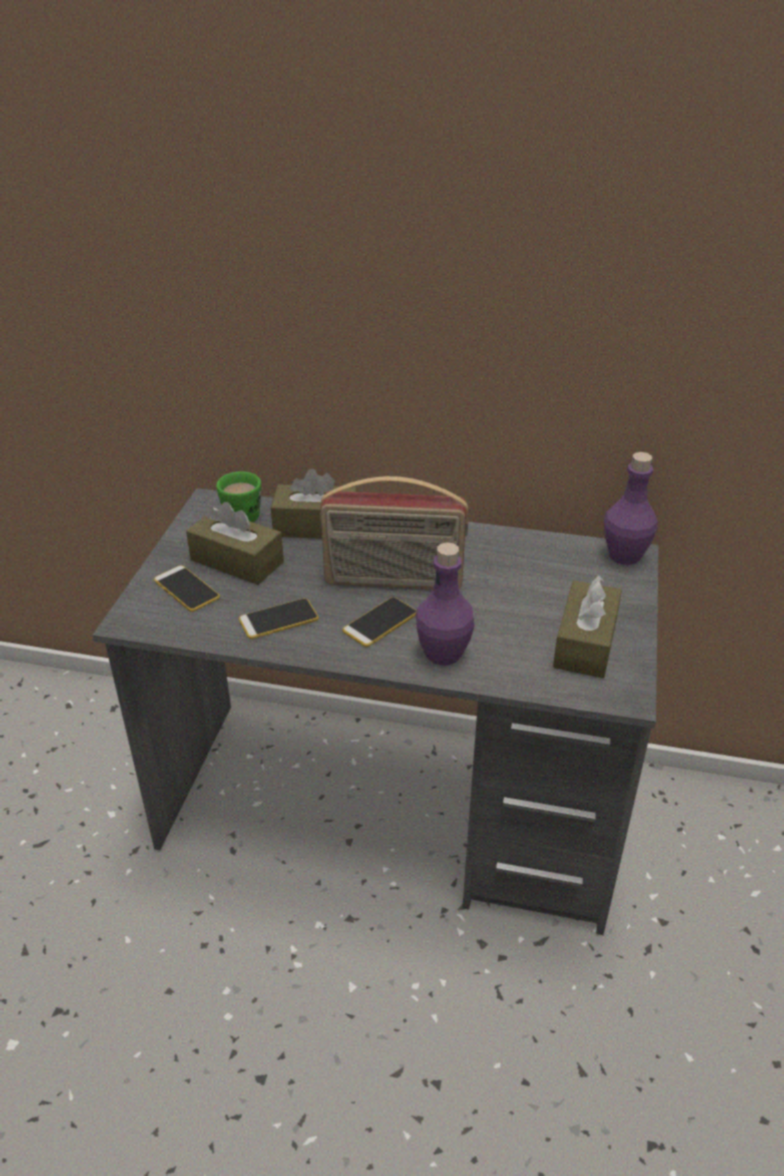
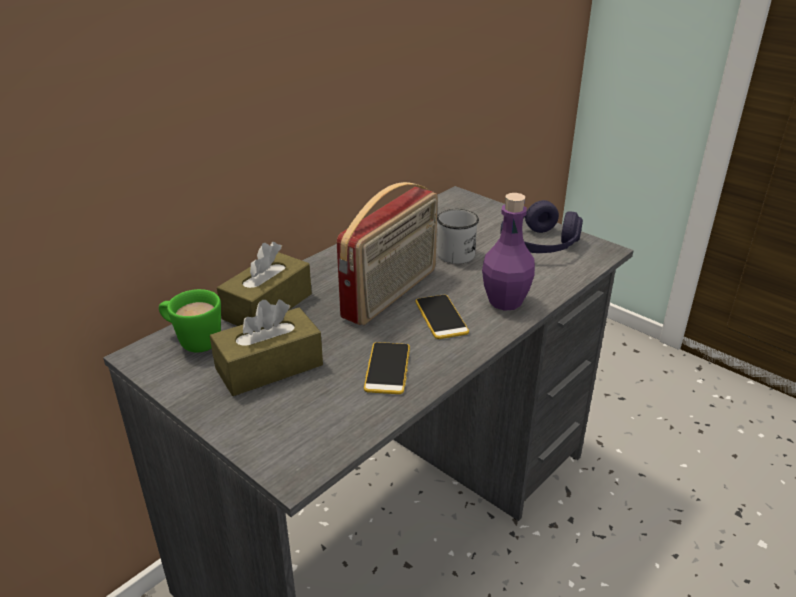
camera: 60 degrees left, 5 degrees down
phone [154,565,220,612] -> none
brown tissue box [553,575,622,678] -> purple headphones [500,200,583,253]
purple bottle [604,452,657,565] -> none
none -> white mug [437,209,479,264]

